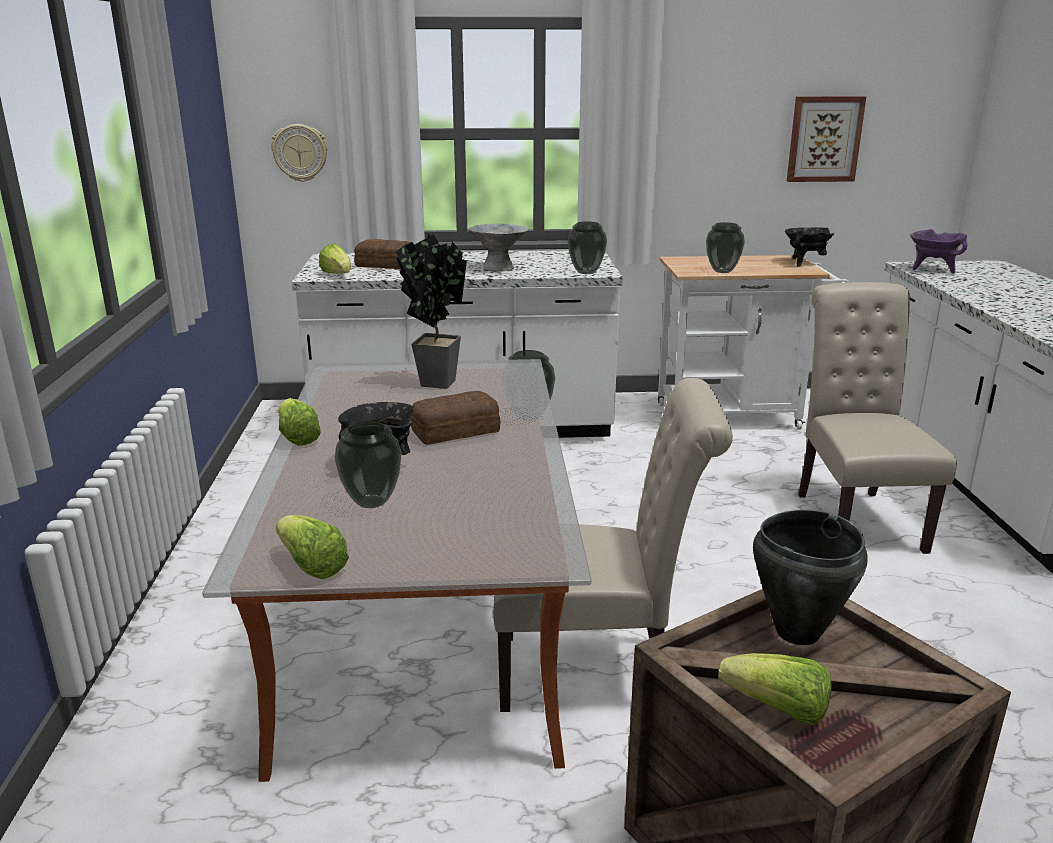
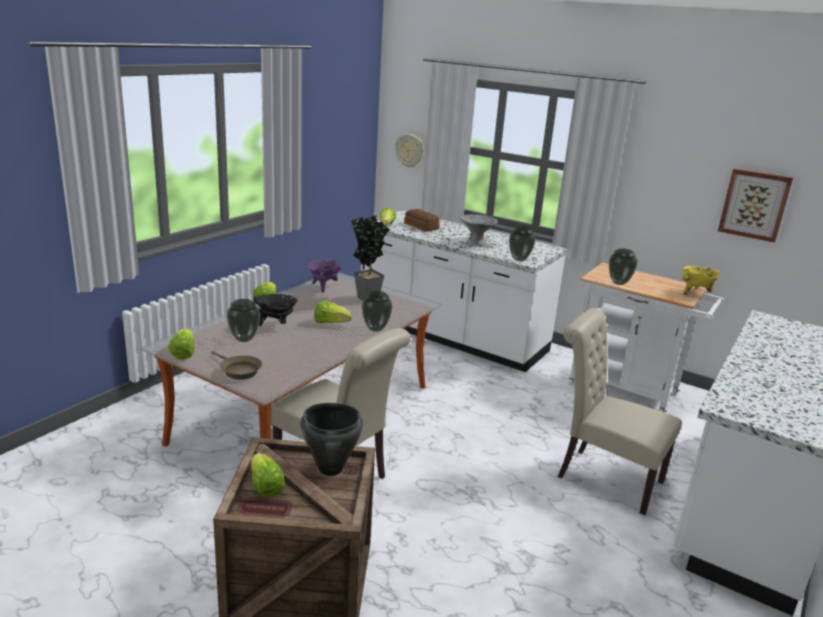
camera: 35 degrees right, 0 degrees up
bread [411,391,501,445] -> lettuce [314,301,352,323]
black cooking pot [785,227,834,267] -> yellow cooking pot [682,266,721,295]
beige chair [798,282,957,554] -> beige chair turned 90 degrees counterclockwise [558,308,682,515]
purple cooking pot [910,229,967,274] -> purple cooking pot moved to [307,259,342,293]
none -> brown frying pan [211,351,262,380]

